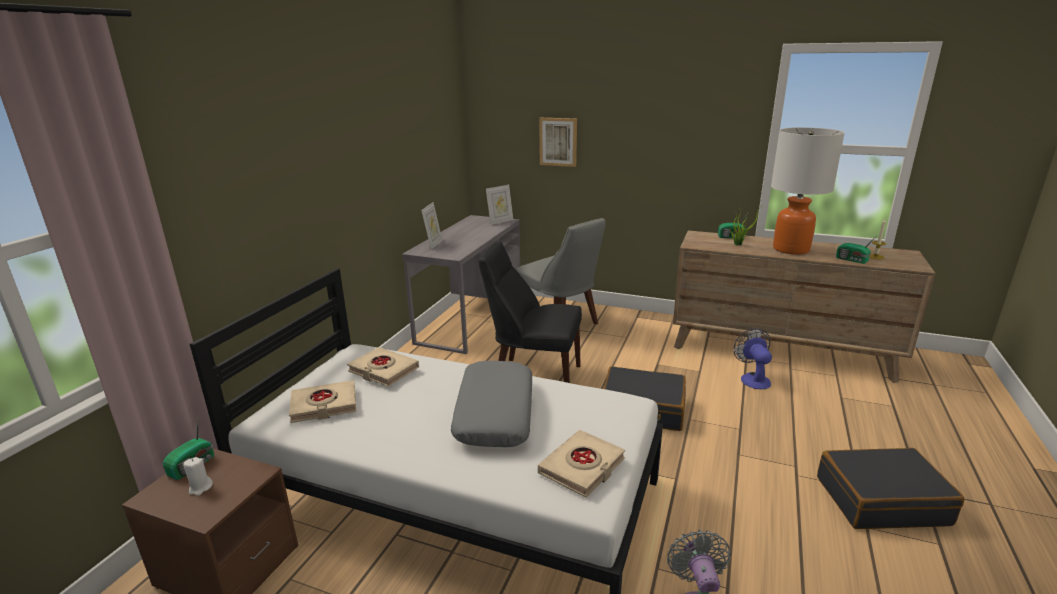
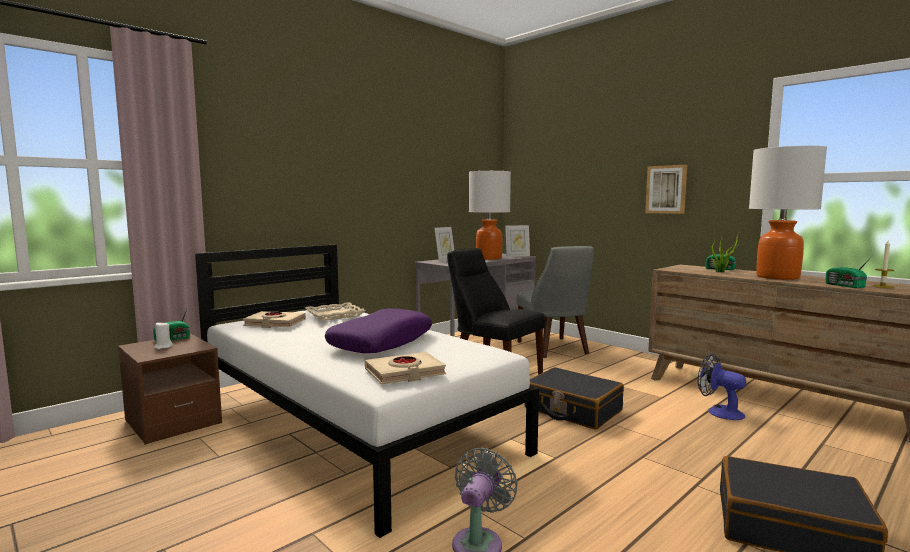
camera: 25 degrees right, 15 degrees down
beige book [347,347,419,386] -> beige tray [305,302,366,321]
grey pillow [451,361,532,447] -> purple pillow [325,309,432,353]
picture [539,118,577,167] -> picture moved to [645,165,687,214]
fan [733,328,772,389] -> fan turned 60 degrees counterclockwise [698,354,746,420]
none -> table lamp [469,171,511,260]

